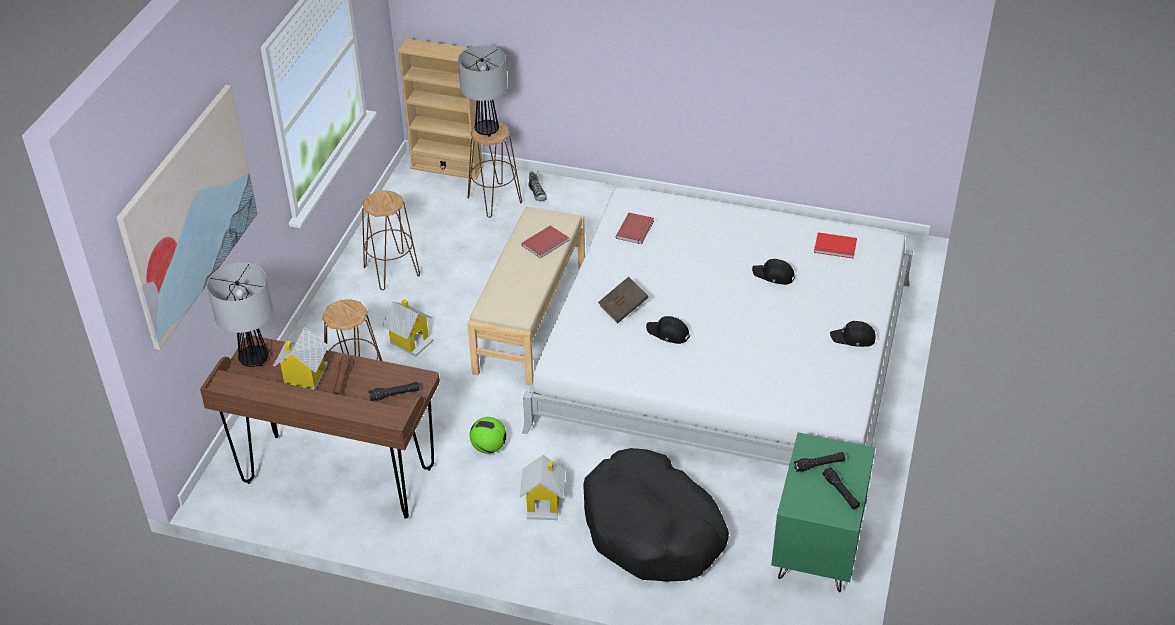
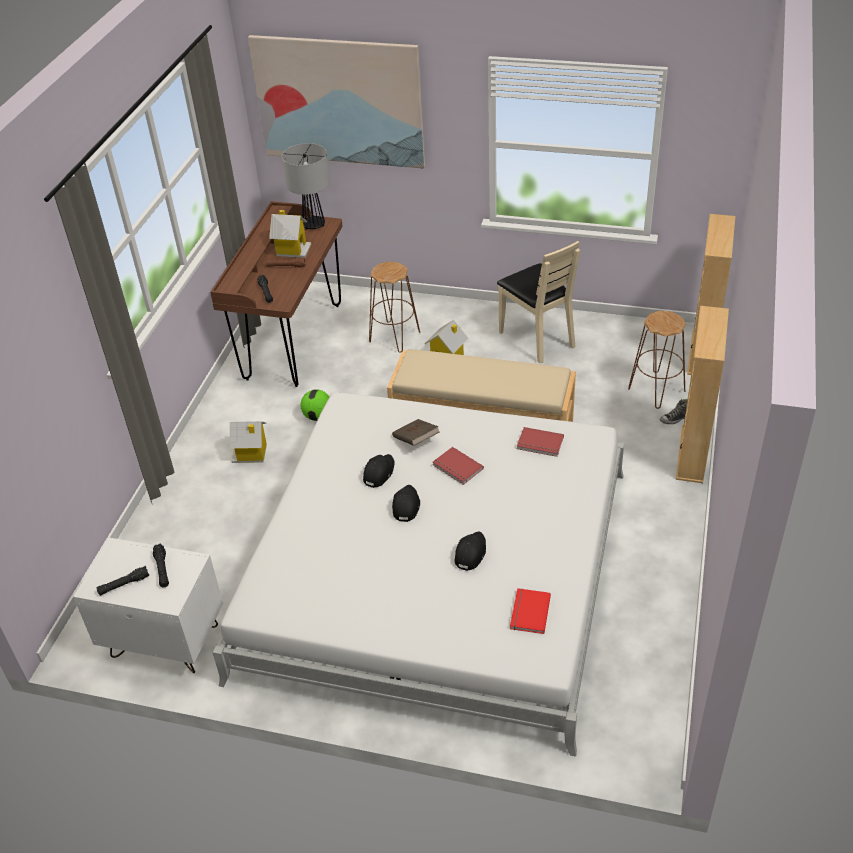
camera: 90 degrees right, 0 degrees up
brown stool [362,190,420,290] -> beige chair [497,241,580,363]
table lamp [458,45,508,137] -> none
red book [522,225,569,258] -> red book moved to [433,447,484,485]
black dog bed [583,448,729,582] -> none
green nightstand [771,432,875,592] -> white nightstand [73,538,223,673]
black cap [830,321,876,347] -> black cap moved to [392,485,420,522]
none -> beige bookcase [676,306,729,483]

